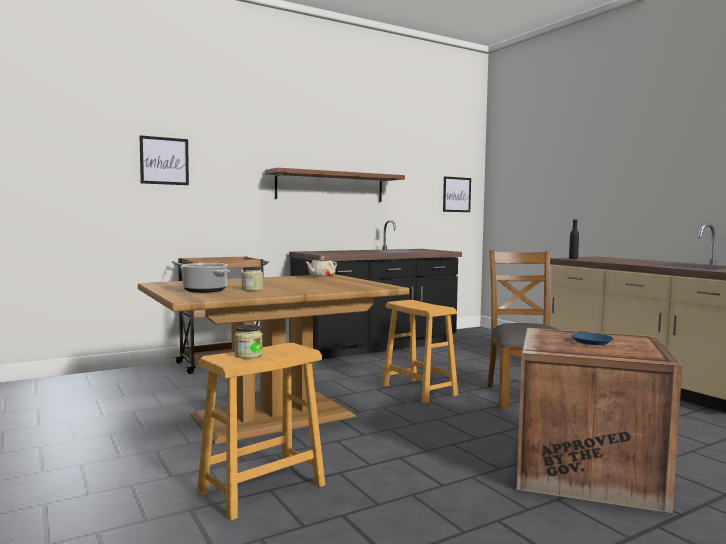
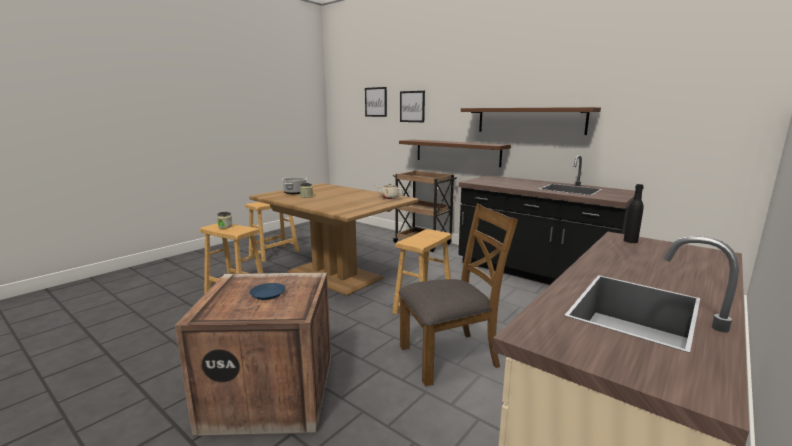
camera: 70 degrees right, 10 degrees up
picture [443,177,471,212] -> picture moved to [365,87,387,117]
none -> brown stool [245,202,299,262]
none -> brown shelf [399,140,511,167]

